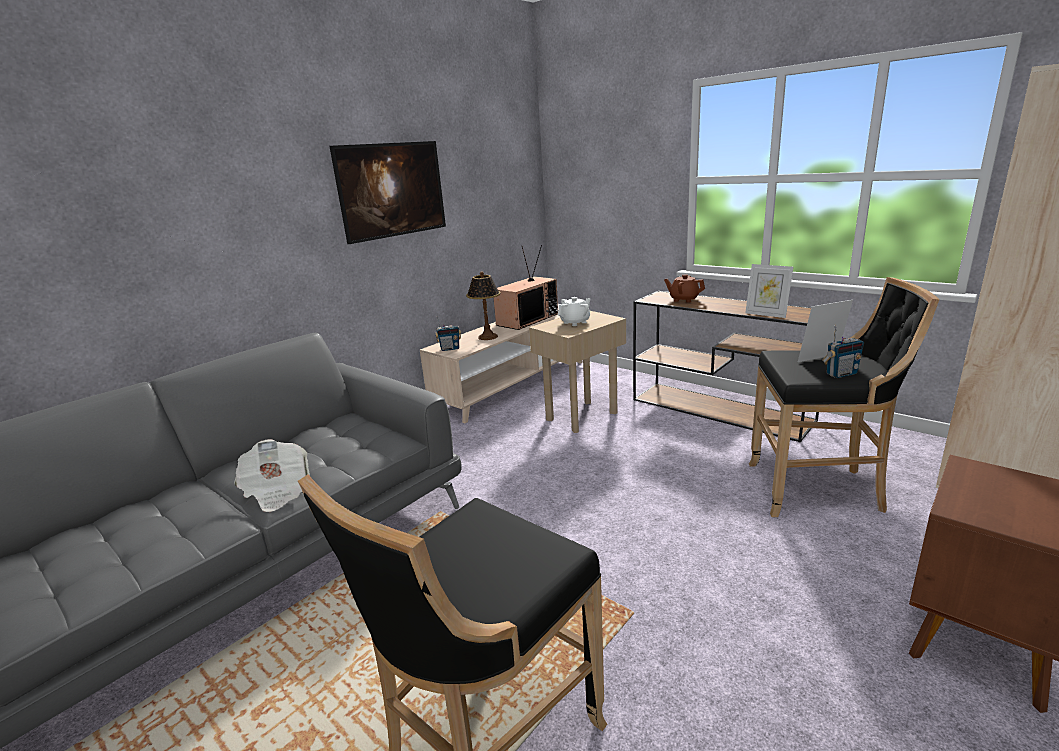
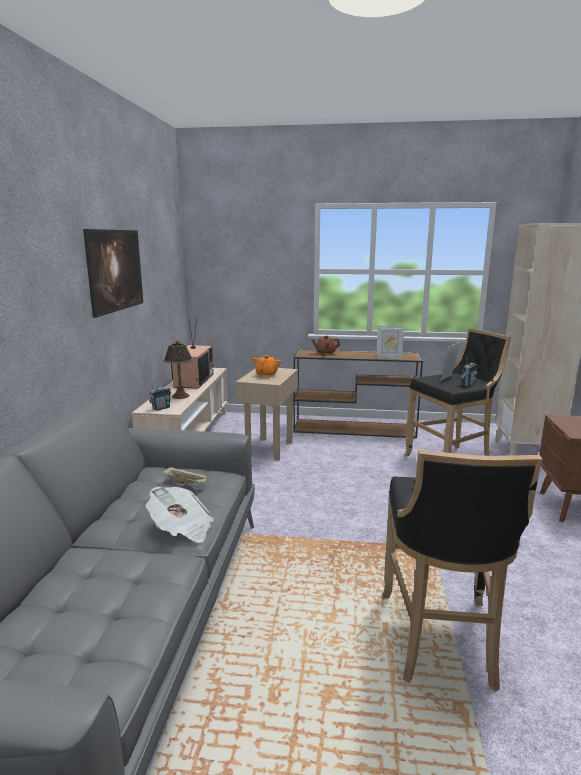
camera: 35 degrees left, 5 degrees down
white teapot [558,297,590,326] -> orange teapot [252,355,281,377]
none -> beige tray [162,467,209,484]

